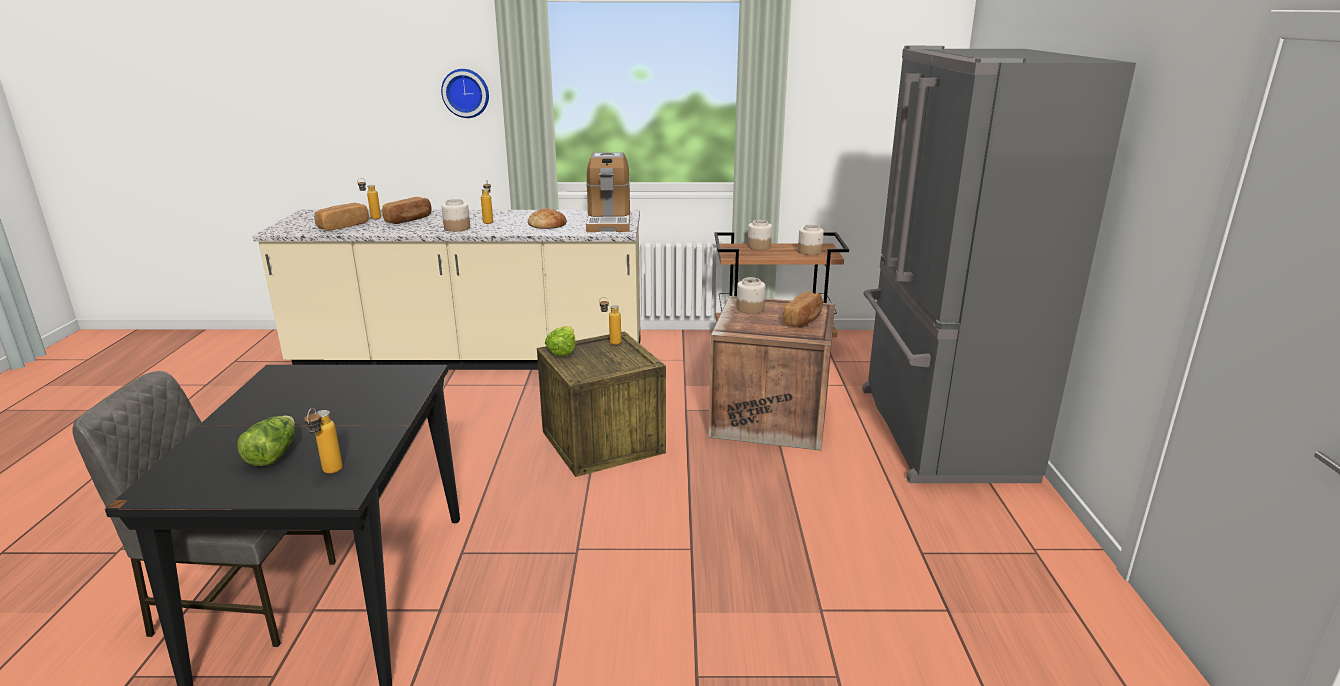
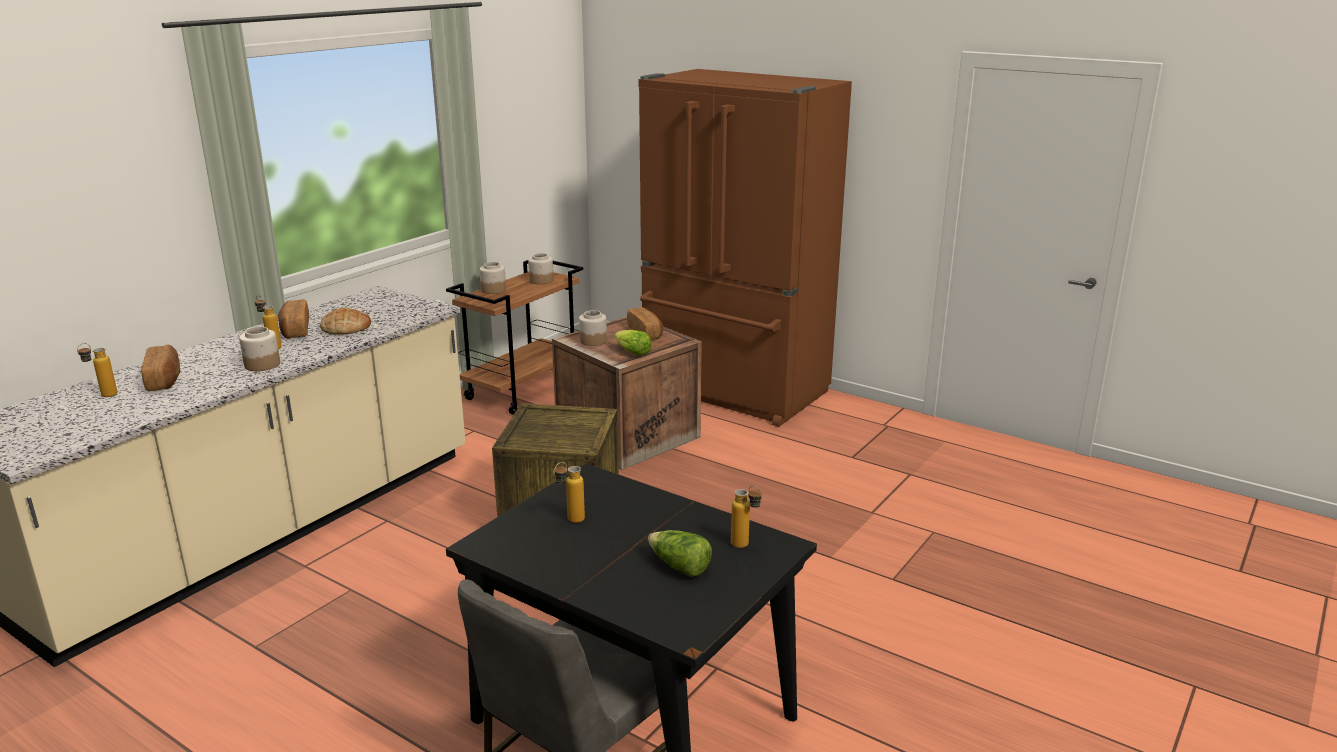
camera: 55 degrees left, 0 degrees up
bread [315,203,369,231] -> bread moved to [278,299,309,339]
wall clock [441,69,489,118] -> none
lettuce [545,326,576,356] -> lettuce moved to [614,330,652,356]
coffee machine [586,152,630,232] -> none
bottle [599,297,621,345] -> bottle moved to [554,462,585,523]
grey fridge [862,46,1136,483] -> brown fridge [638,69,852,427]

